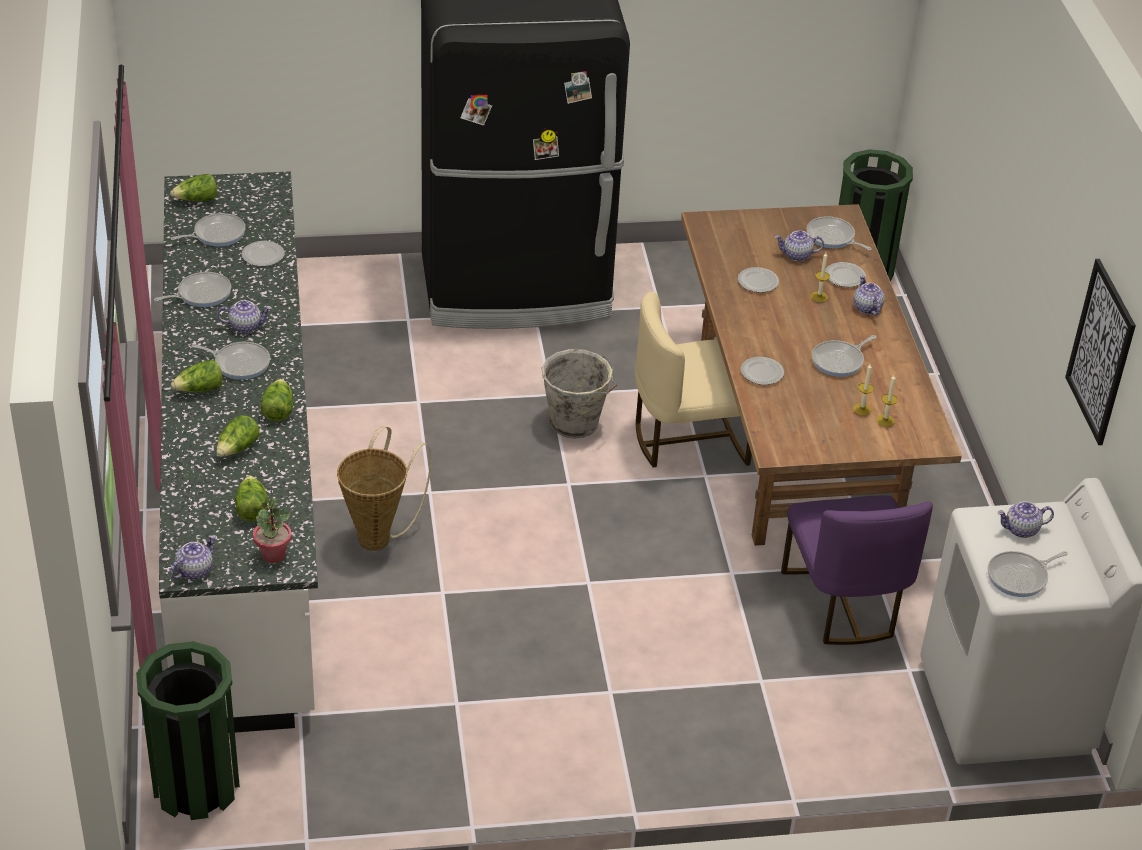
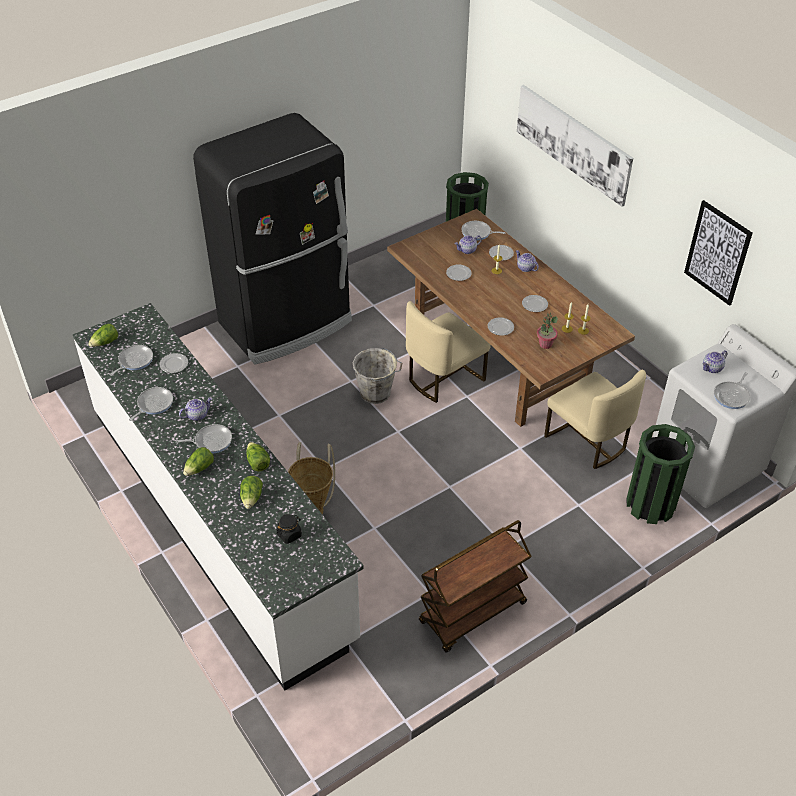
camera: 25 degrees left, 5 degrees up
green trash can [136,641,240,820] -> green trash can moved to [626,424,695,524]
teapot [170,535,217,579] -> none
lettuce [235,476,269,522] -> black jar [277,514,302,544]
potted plant [253,498,292,563] -> potted plant moved to [537,313,558,349]
purple chair [781,495,933,645] -> beige chair [544,370,646,469]
frying pan [812,335,876,377] -> plate [522,295,548,312]
none -> brown cart [419,520,532,653]
none -> picture [517,85,633,207]

